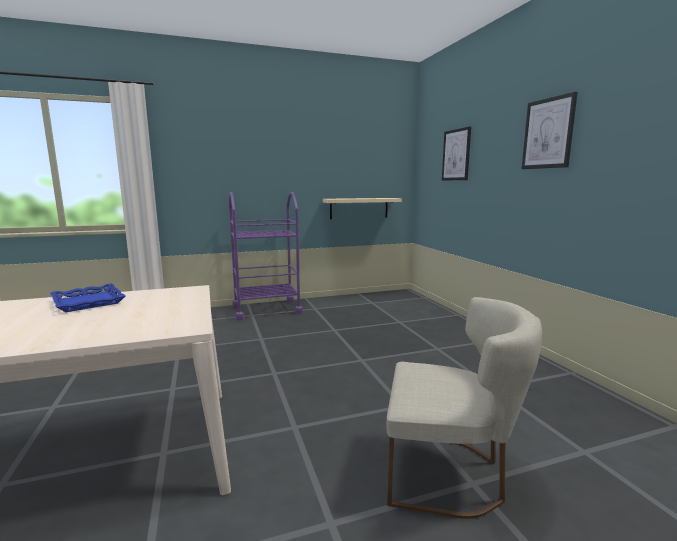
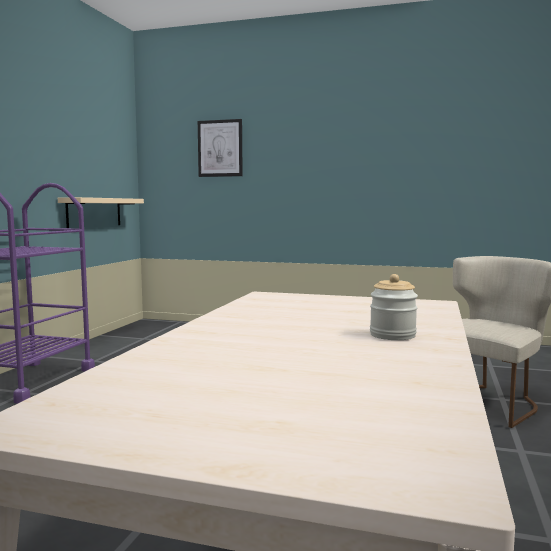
camera: 55 degrees left, 5 degrees down
blue tray [50,283,125,312] -> none
picture [522,92,578,169] -> none
none -> jar [370,274,418,340]

